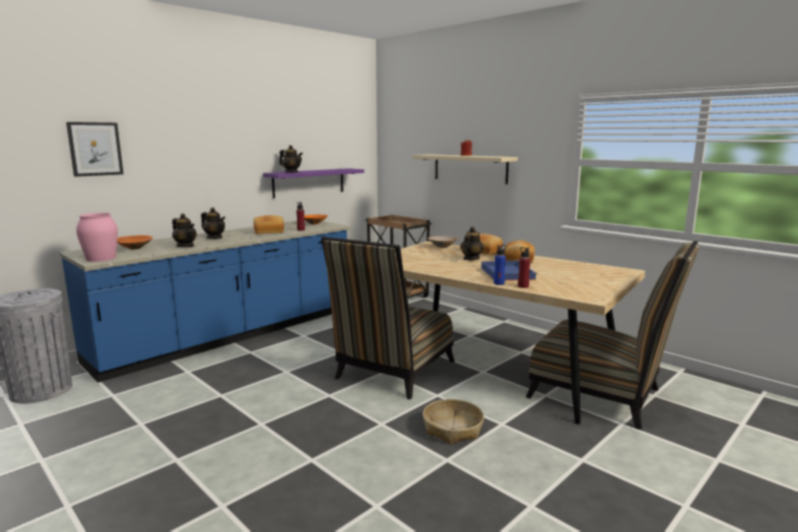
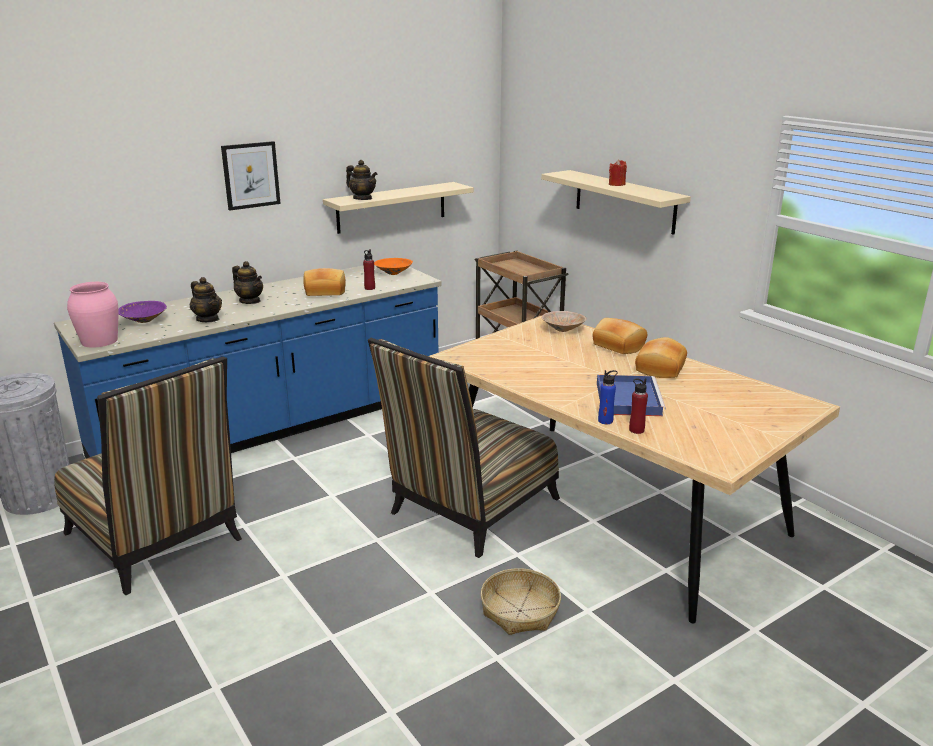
camera: 10 degrees right, 10 degrees up
picture [66,122,124,177] -> picture moved to [221,141,281,211]
orange bowl [117,235,153,250] -> purple bowl [118,301,167,323]
purple shelf [263,168,364,198] -> beige shelf [323,182,474,234]
teapot [460,227,484,260] -> none
chair [526,241,699,430] -> chair moved to [54,356,242,595]

